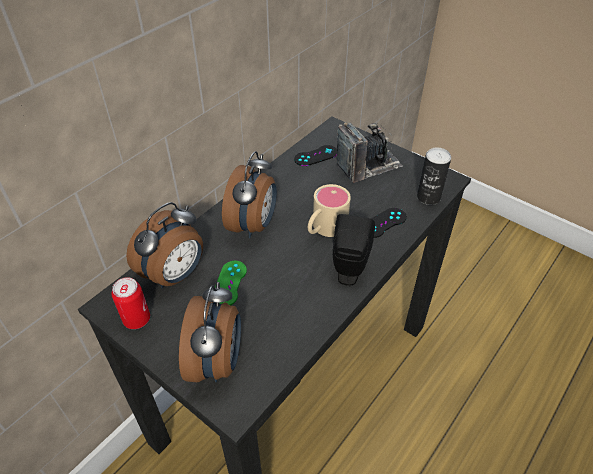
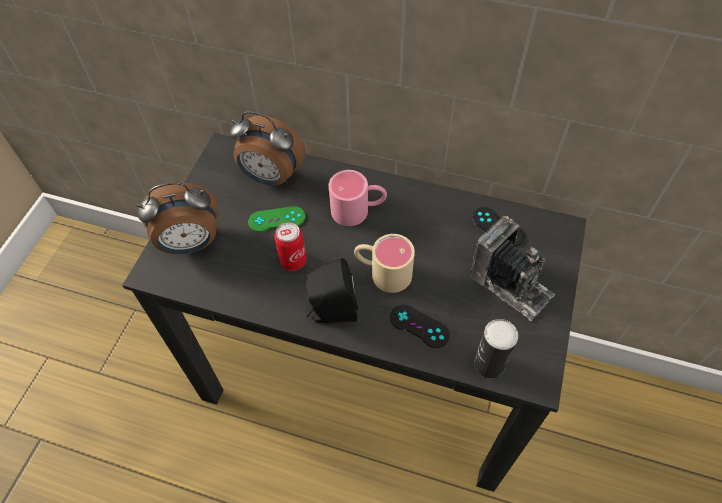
camera: 70 degrees right, 10 degrees up
can [112,277,150,329] -> can moved to [274,222,306,271]
alarm clock [222,151,277,238] -> pink mug [329,170,387,226]

